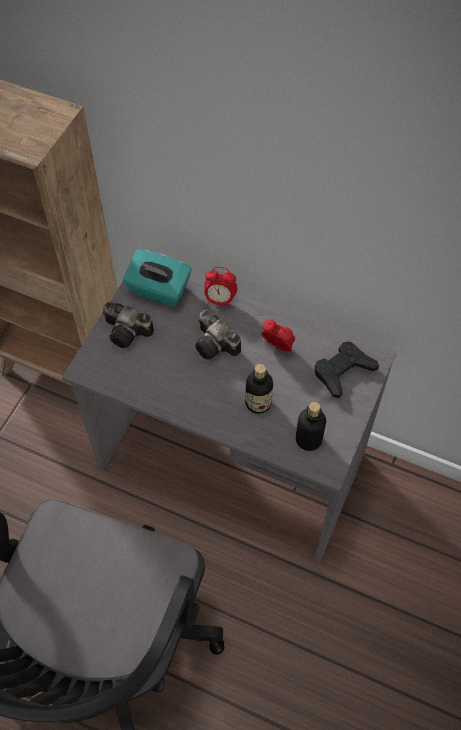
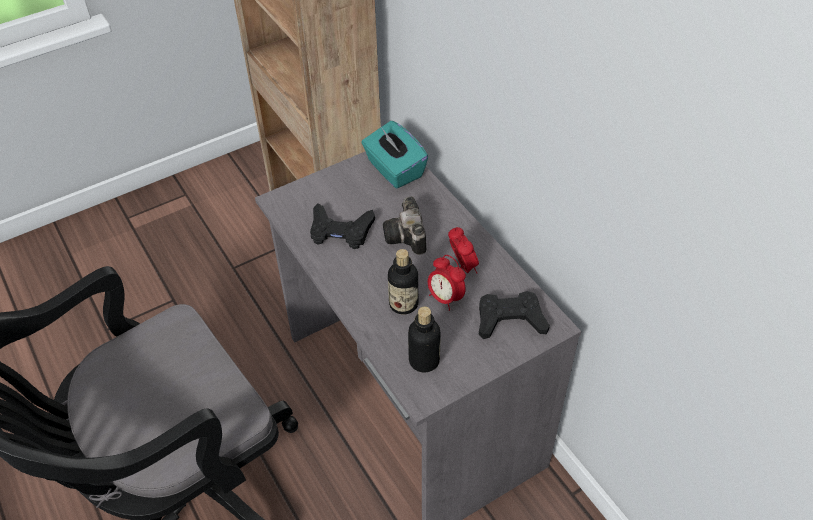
camera: 35 degrees right, 10 degrees down
camera [103,302,154,348] -> none
alarm clock [204,267,237,308] -> alarm clock moved to [428,255,466,311]
none -> black game controller [310,203,375,249]

